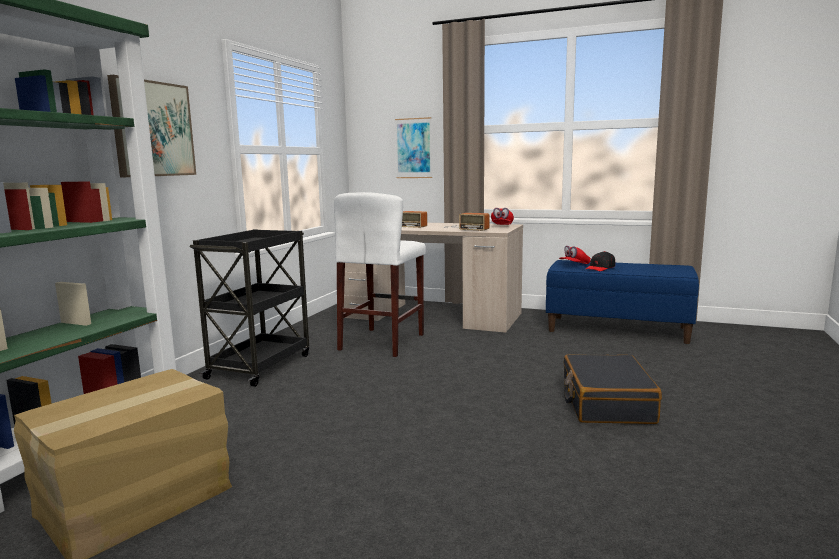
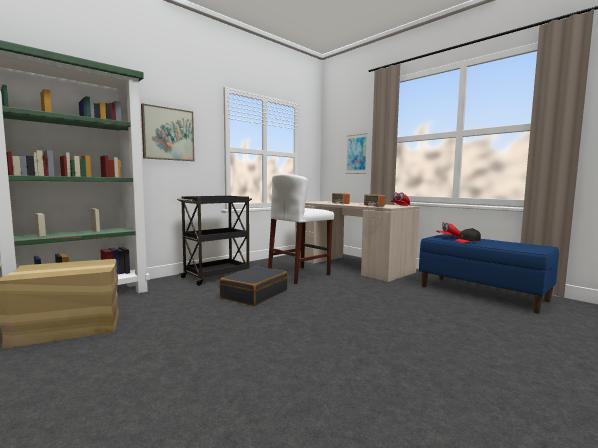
camera: 25 degrees right, 5 degrees down
black suitcase [564,355,662,424] -> black suitcase moved to [220,266,288,306]

